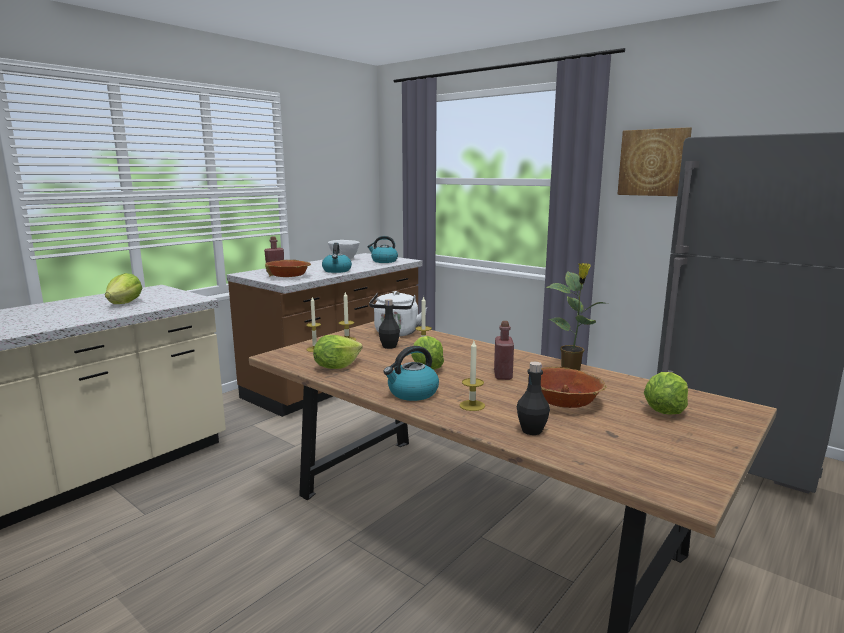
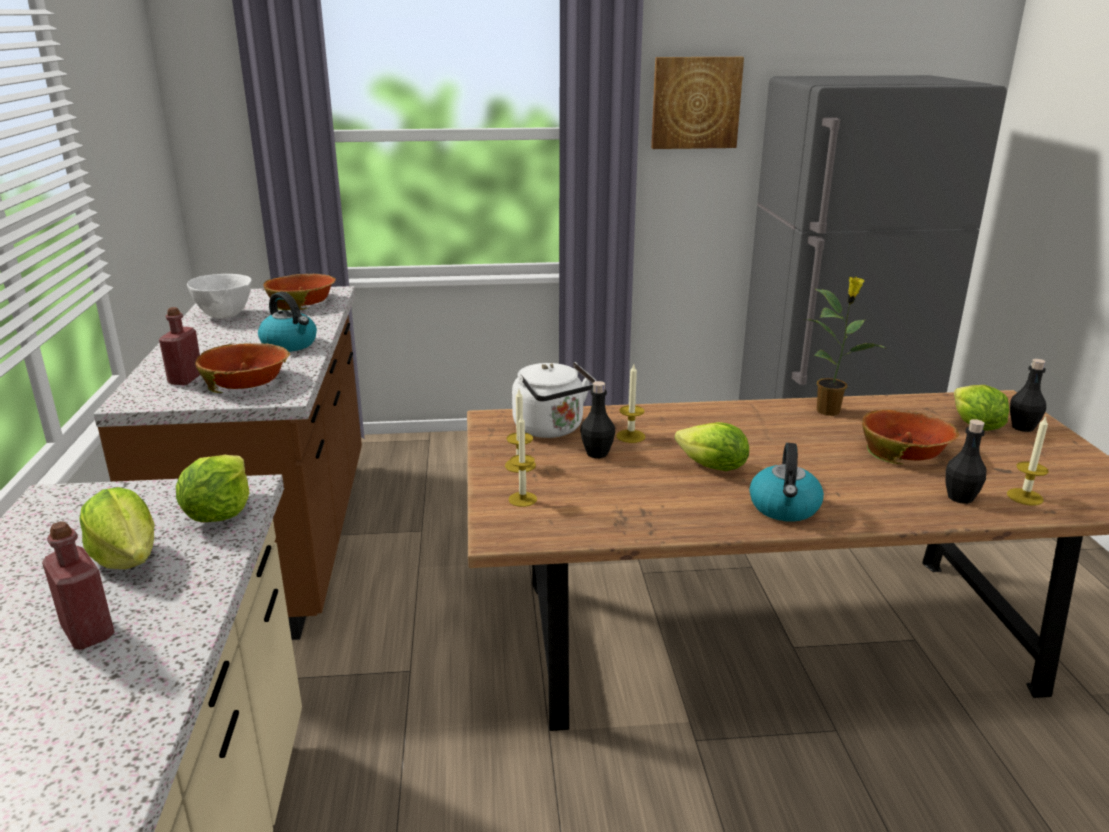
camera: 45 degrees left, 10 degrees up
lettuce [313,335,363,369] -> lettuce moved to [176,455,249,522]
kettle [367,236,398,263] -> bowl [263,274,336,310]
candle [460,341,485,411] -> candle moved to [1007,416,1049,506]
red bottle [494,321,514,380] -> red bottle moved to [42,521,115,649]
none -> black bottle [1010,359,1046,432]

